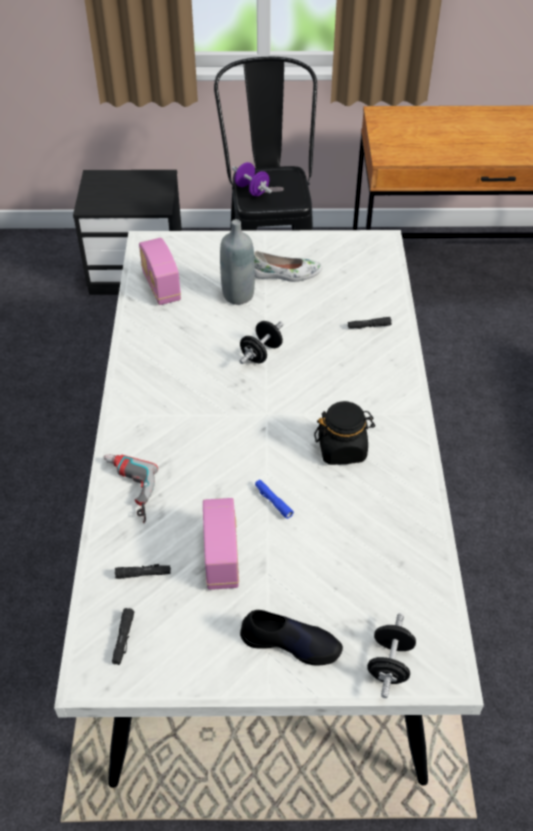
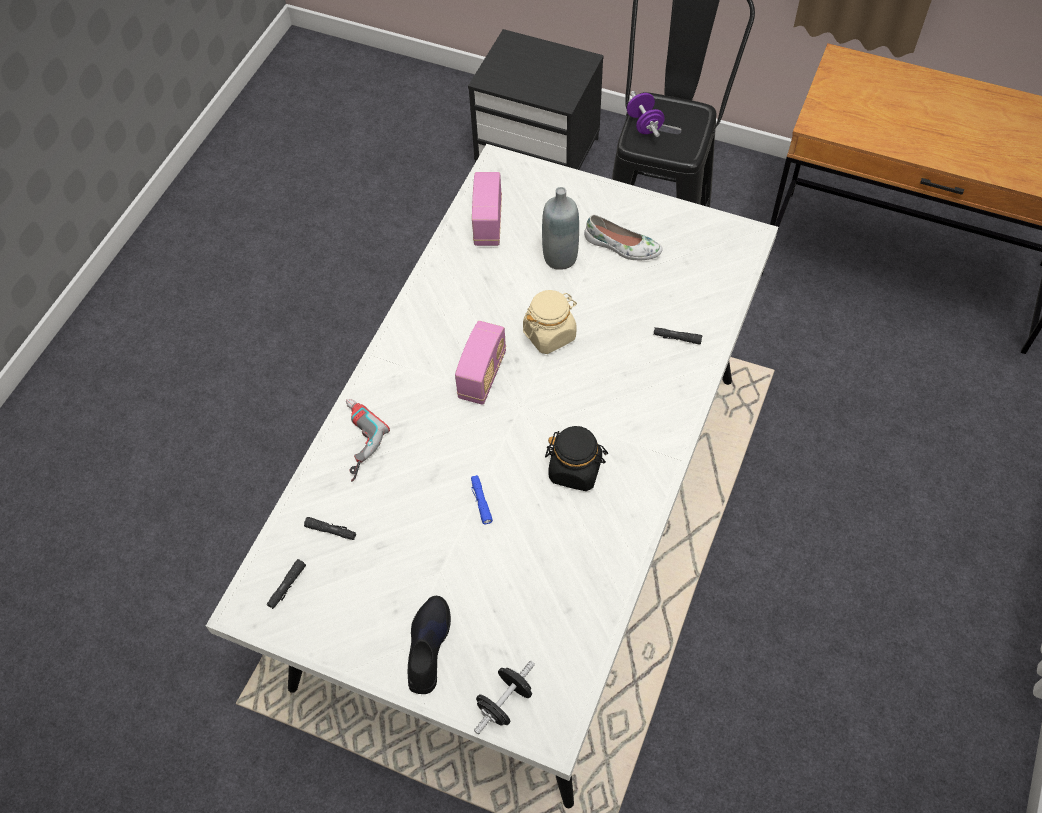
camera: 25 degrees right, 10 degrees up
radio [203,498,239,590] -> radio moved to [455,321,506,405]
black dumbbell [239,321,283,364] -> beige jar [523,290,577,354]
black shoe [240,610,343,665] -> black shoe turned 120 degrees counterclockwise [408,596,451,694]

